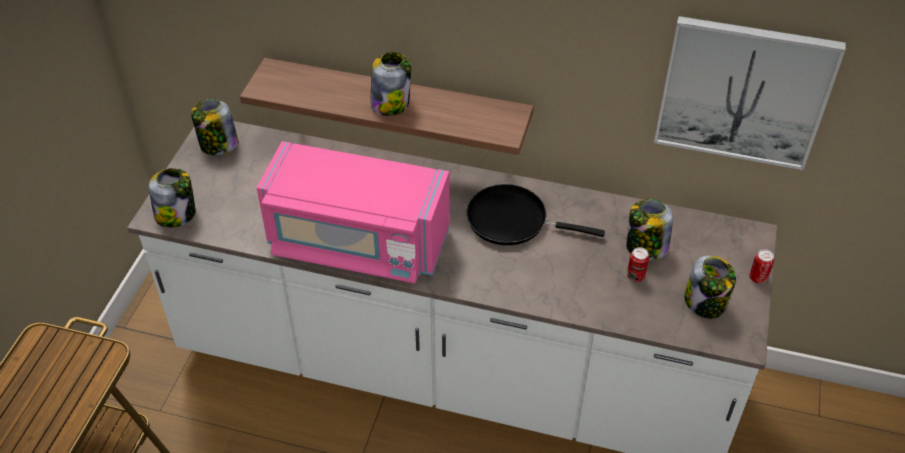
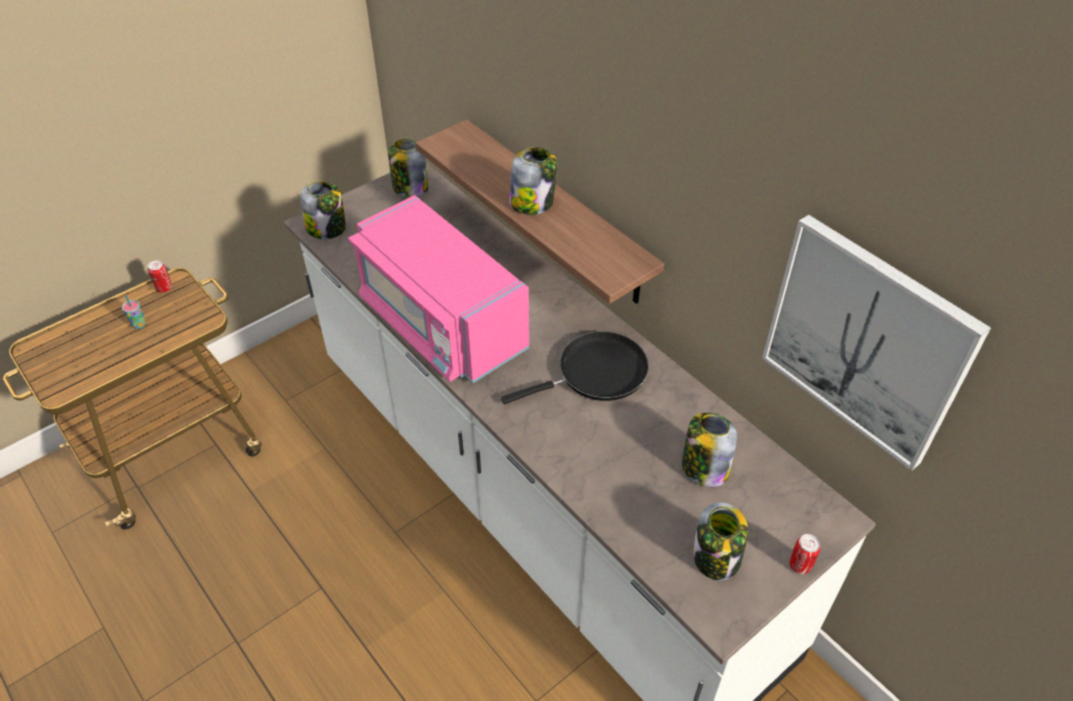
camera: 35 degrees right, 0 degrees up
black frying pan [466,184,605,245] -> black frying pan turned 105 degrees clockwise [501,331,649,404]
can [627,247,649,282] -> can moved to [148,260,172,293]
none -> cup [122,295,146,329]

